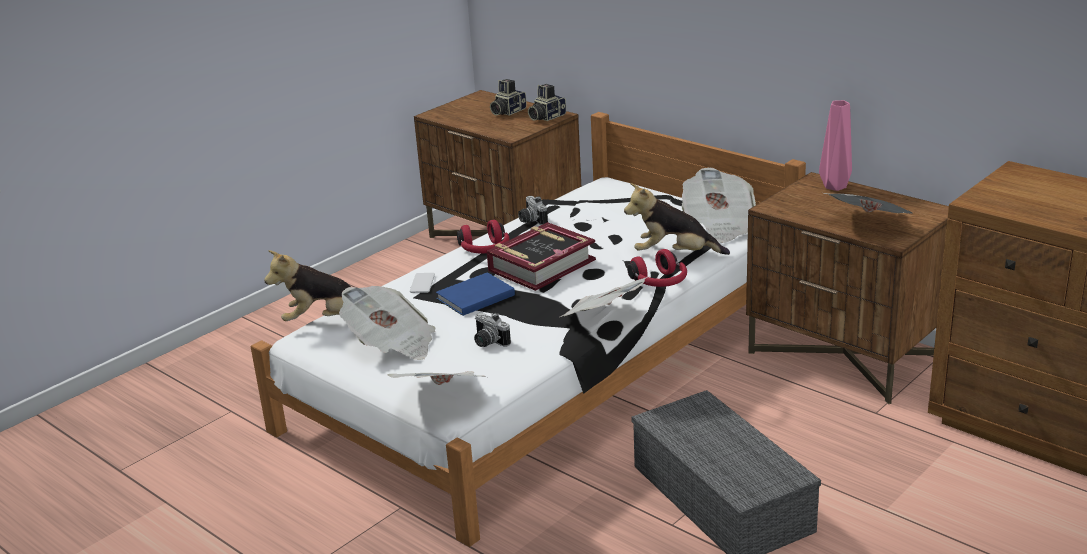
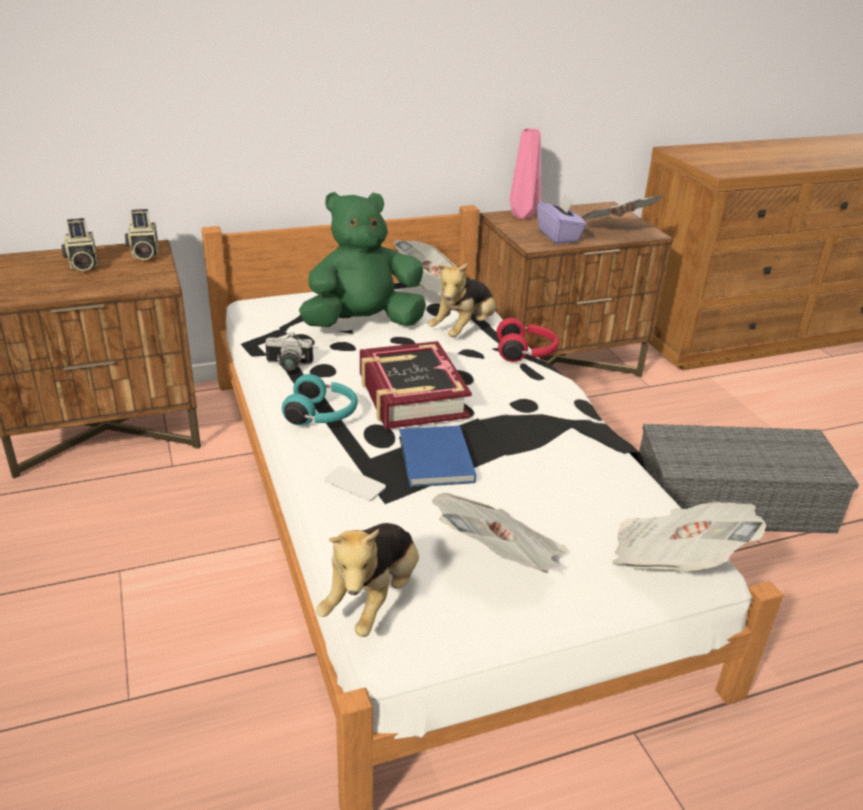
camera: 65 degrees left, 5 degrees up
red headphones [457,220,510,254] -> turquoise headphones [282,374,358,426]
camera [474,313,511,347] -> none
newspaper [560,276,650,317] -> none
none -> green plush toy [299,192,426,327]
none -> purple tissue box [537,194,587,244]

